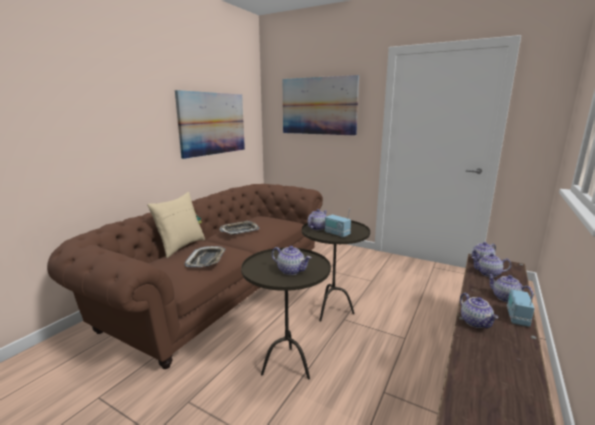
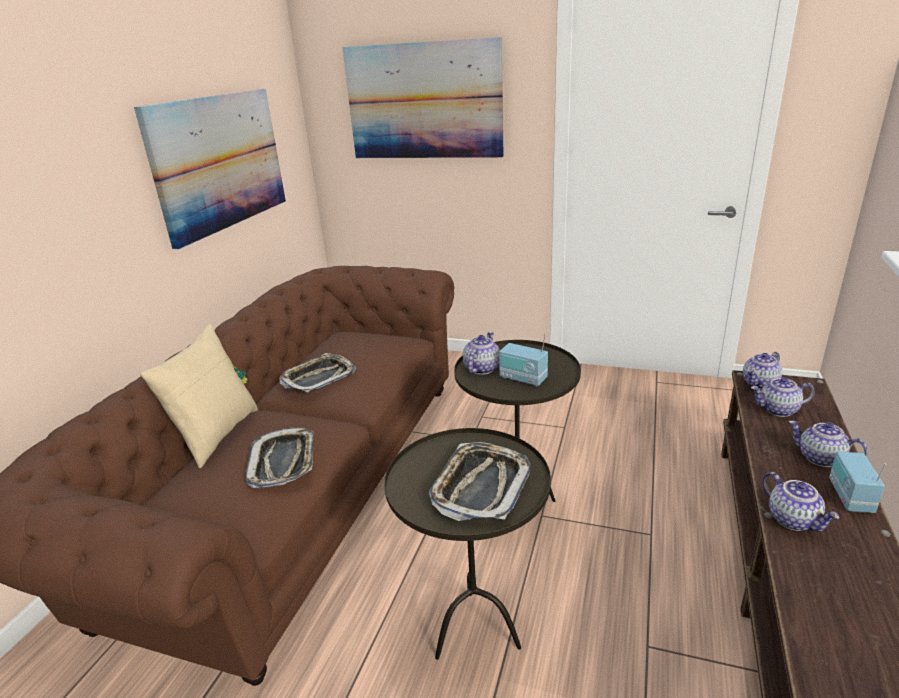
camera: 10 degrees left, 10 degrees up
teapot [272,246,311,275] -> tray [429,442,531,521]

